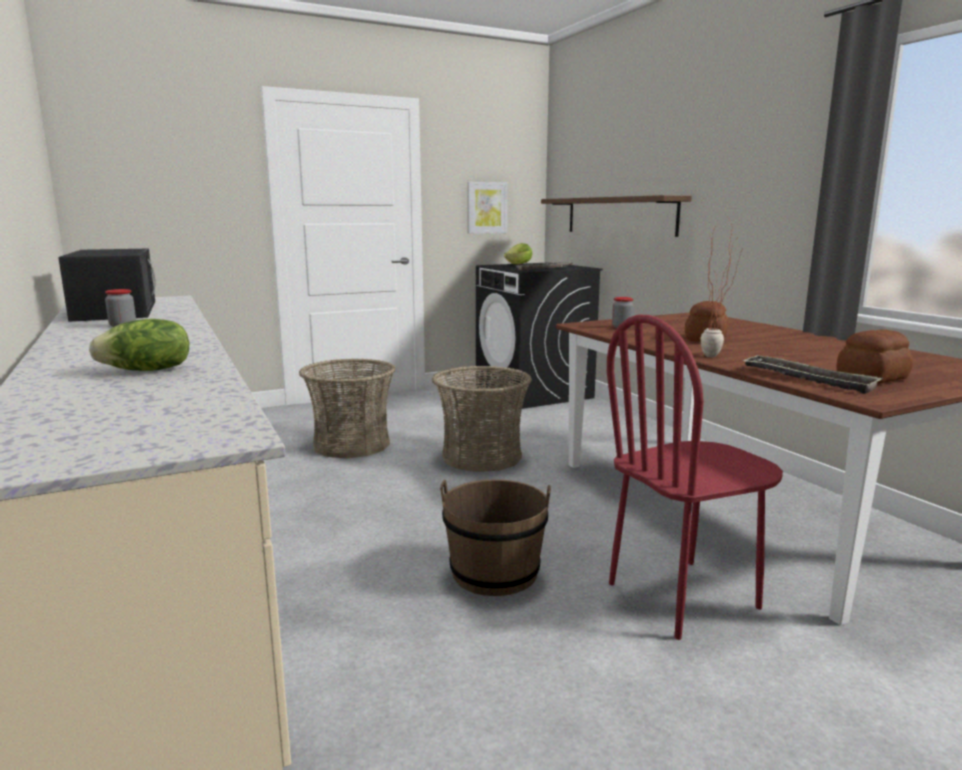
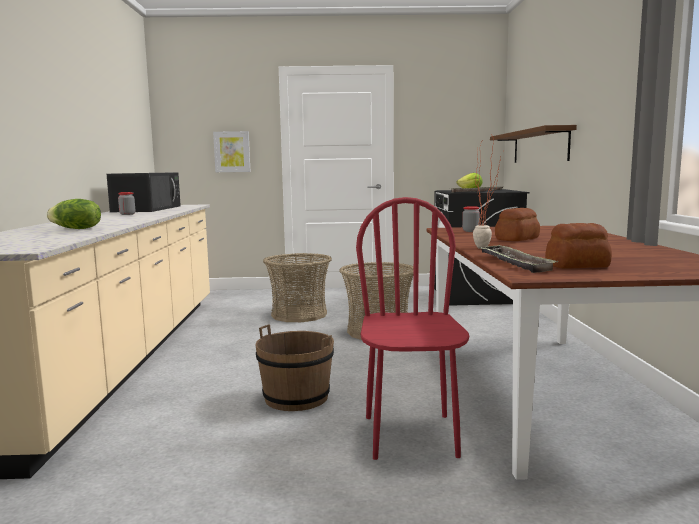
camera: 25 degrees right, 5 degrees down
picture [467,182,508,234] -> picture moved to [213,131,250,172]
red chair [607,314,783,640] -> red chair turned 90 degrees clockwise [356,197,469,460]

